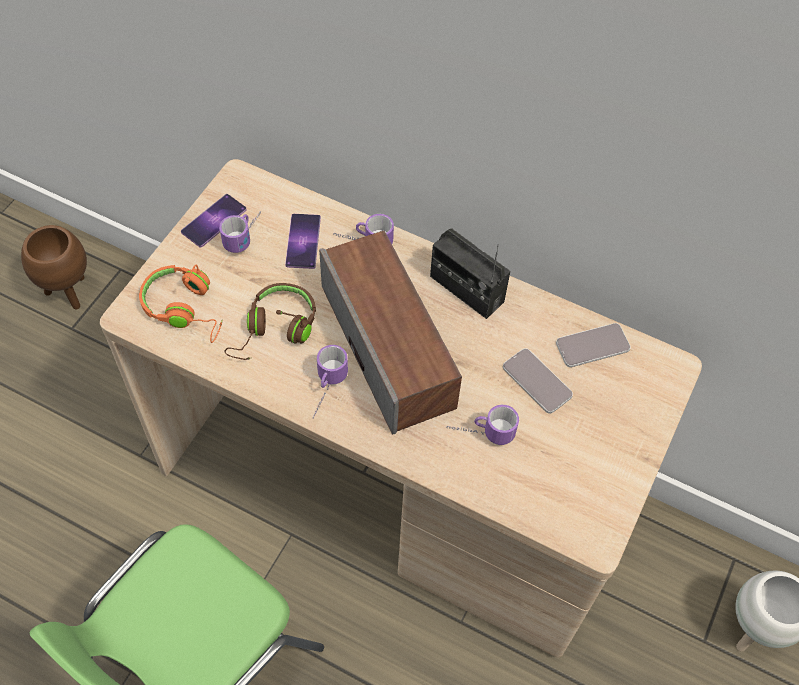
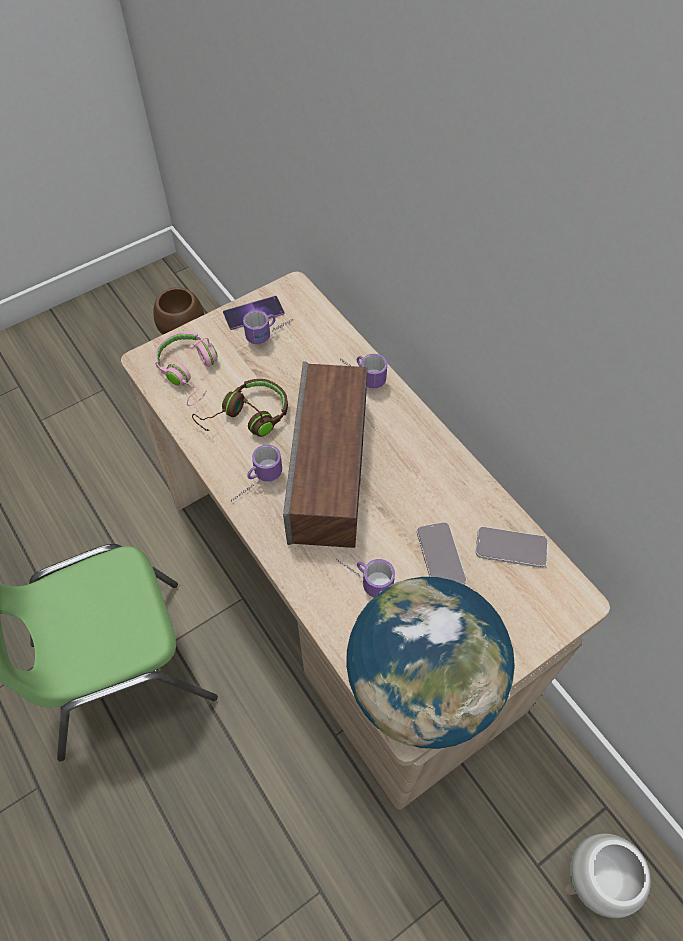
camera: 30 degrees right, 0 degrees up
orange headphones [139,265,223,343] -> pink headphones [154,332,218,406]
phone [285,214,321,269] -> none
radio [430,228,510,319] -> none
none -> globe [346,577,515,749]

